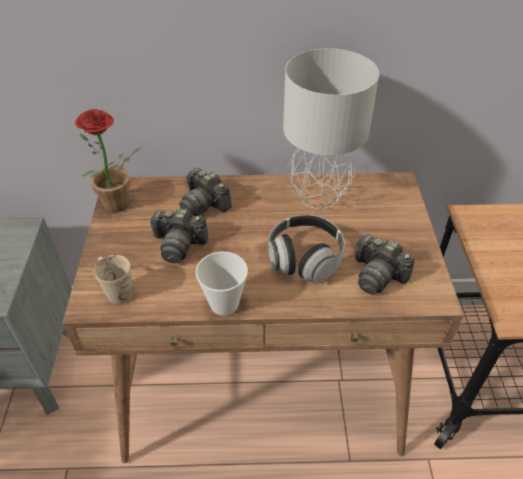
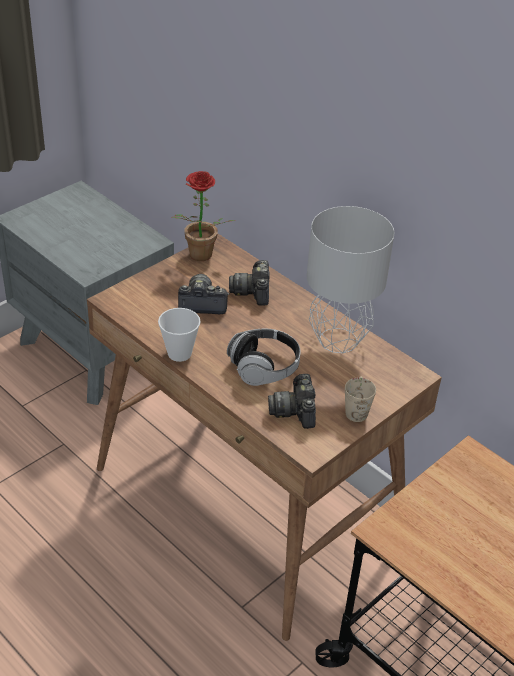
camera: 45 degrees right, 5 degrees down
beige mug [94,255,132,304] -> beige mug moved to [345,376,376,422]
camera [150,208,208,263] -> camera turned 120 degrees clockwise [178,274,229,314]

